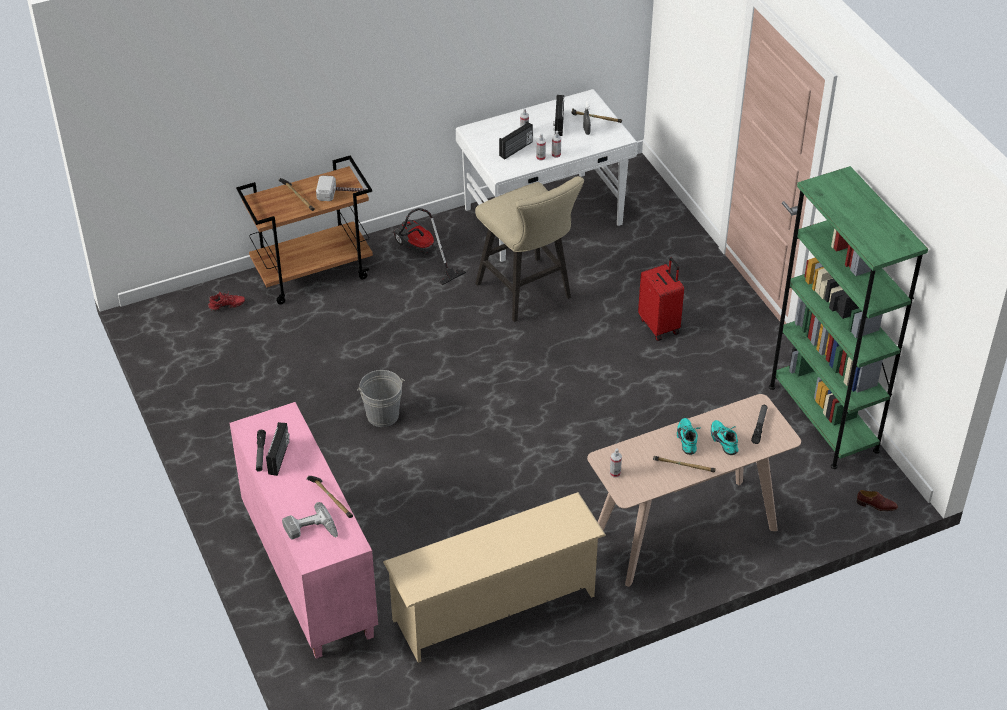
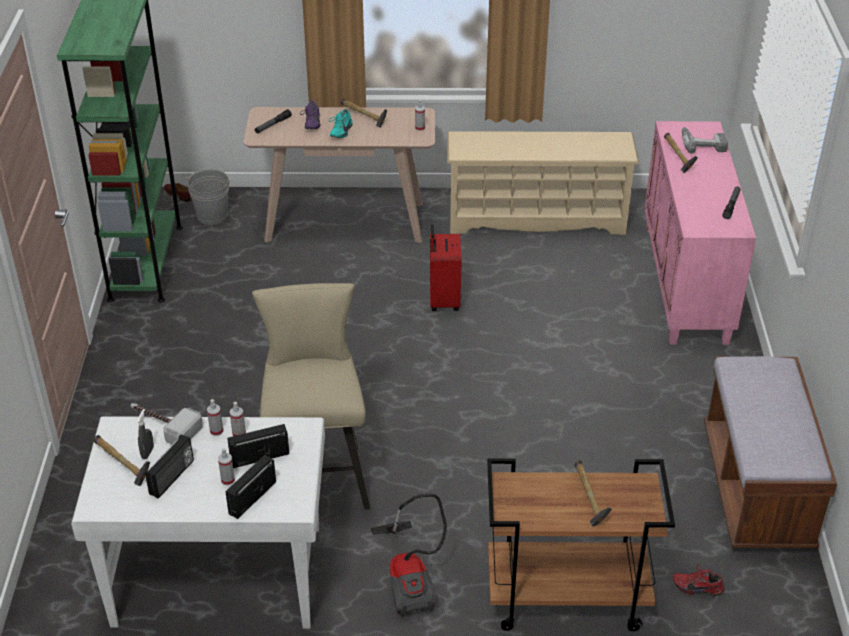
camera: 155 degrees left, 5 degrees down
radio [266,422,289,476] -> radio moved to [226,455,276,519]
hammer [316,175,368,201] -> hammer moved to [131,403,203,444]
grey bucket [357,370,405,427] -> grey bucket moved to [186,169,231,225]
red suitcase [638,258,684,341] -> red suitcase moved to [430,225,462,311]
turquoise shoe [711,420,738,455] -> purple shoe [300,100,321,129]
none -> brown bench [704,356,837,548]

